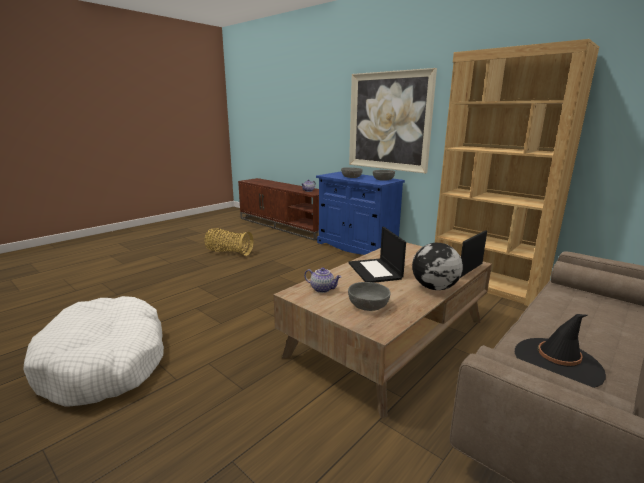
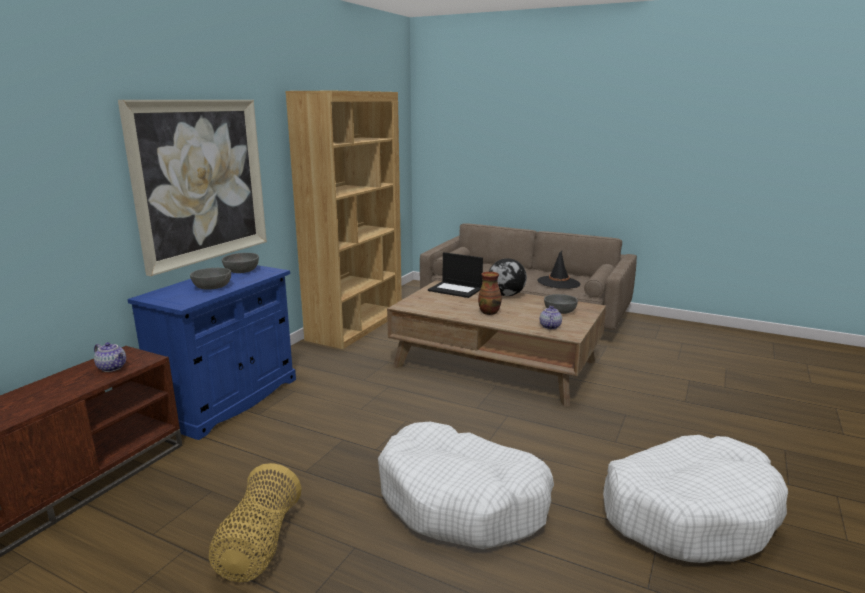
camera: 105 degrees left, 0 degrees up
laptop [348,227,406,283] -> vase [478,272,502,315]
none -> white dog bed [378,422,554,549]

